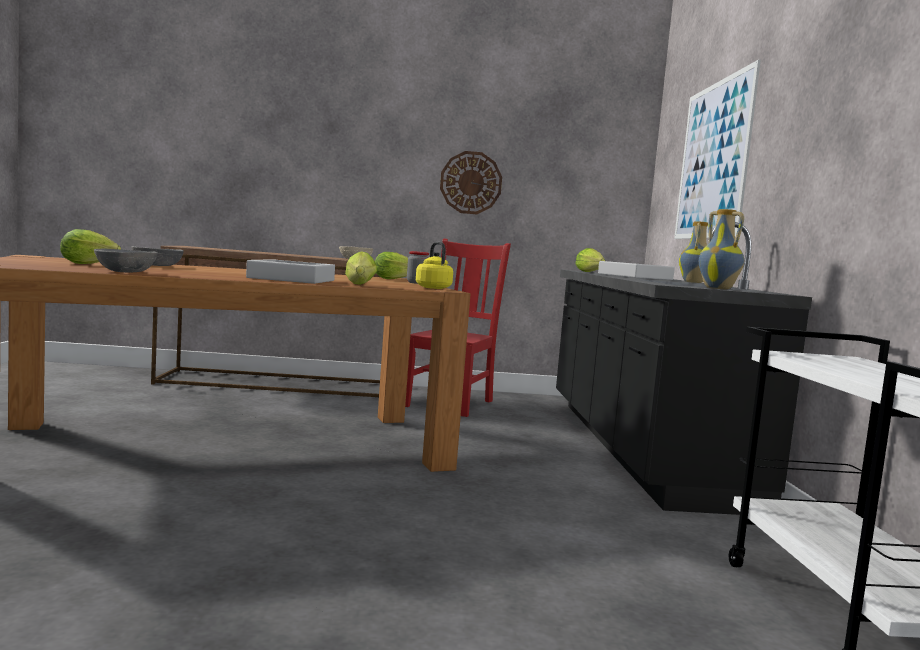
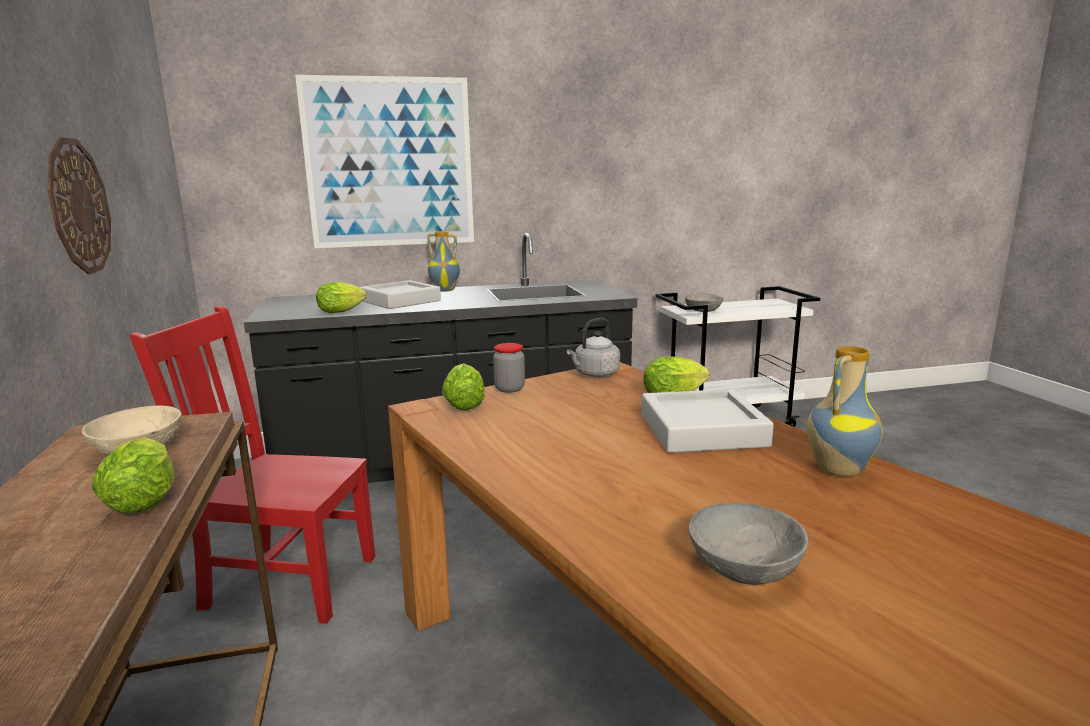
camera: 100 degrees left, 10 degrees up
lettuce [60,229,121,264] -> lettuce moved to [92,437,175,513]
grey bowl [94,249,158,272] -> grey bowl moved to [685,294,723,312]
yellow kettle [416,242,453,289] -> grey kettle [567,318,620,377]
vase [699,209,744,289] -> vase moved to [807,346,883,477]

